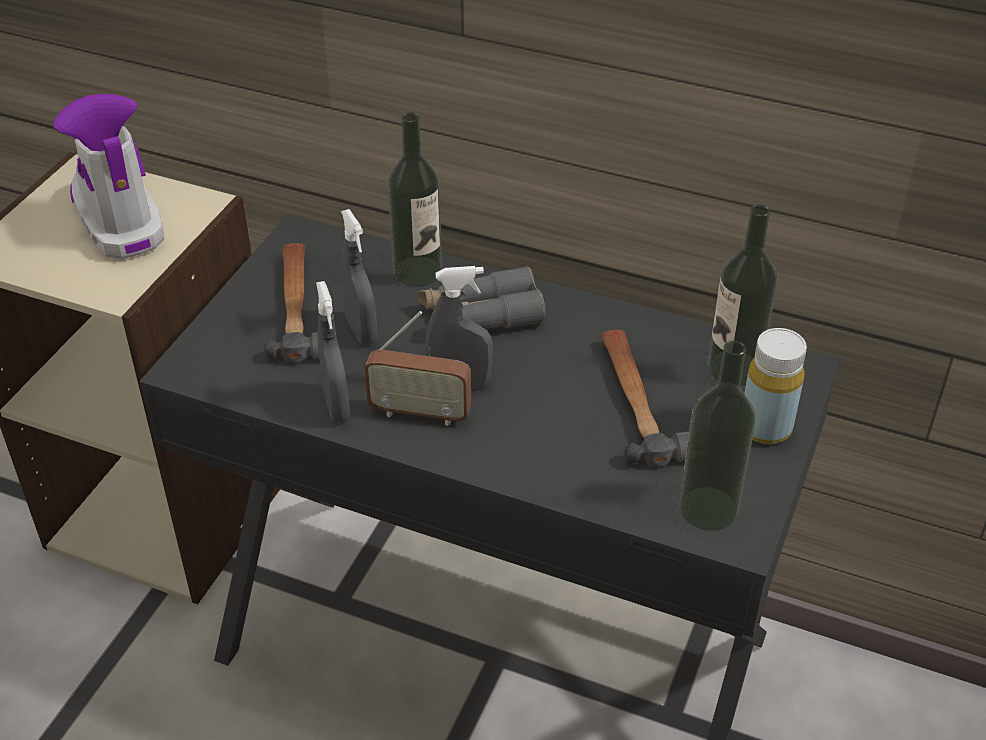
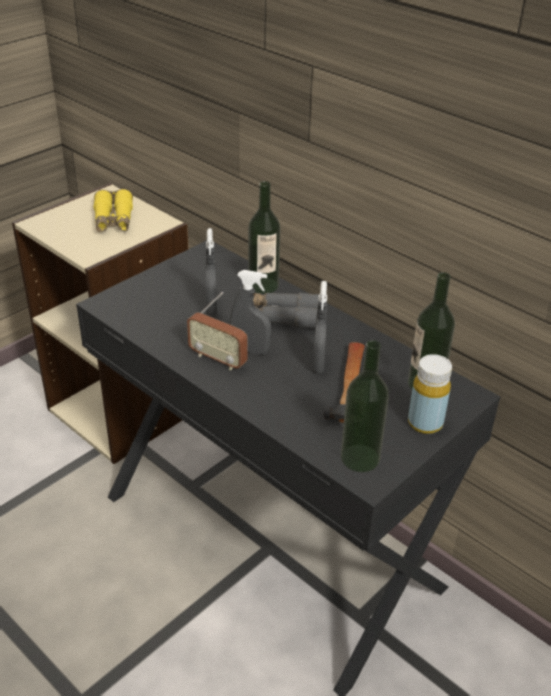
camera: 20 degrees right, 5 degrees down
boot [53,94,164,259] -> yellow binoculars [94,189,133,232]
hammer [264,243,319,363] -> none
grey spray bottle [316,281,350,423] -> grey spray bottle moved to [312,281,327,374]

